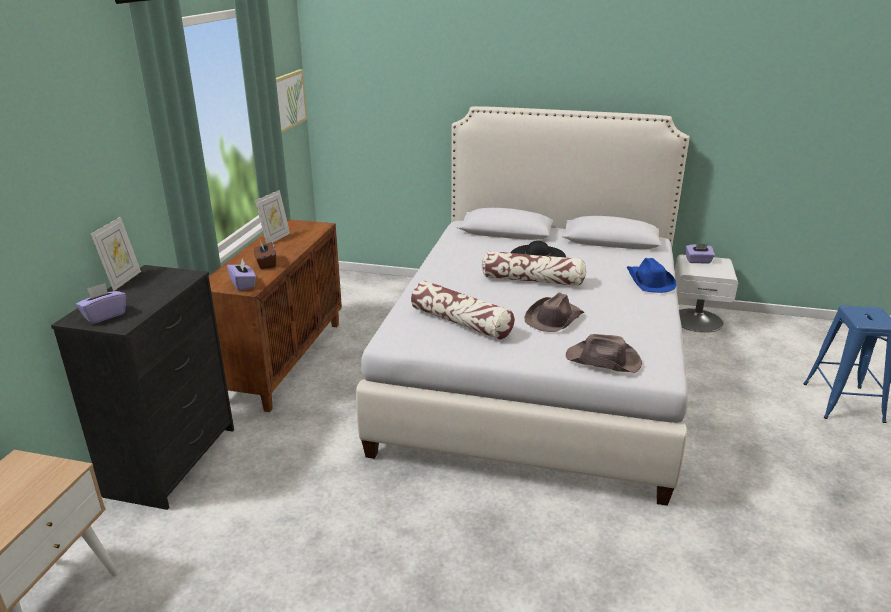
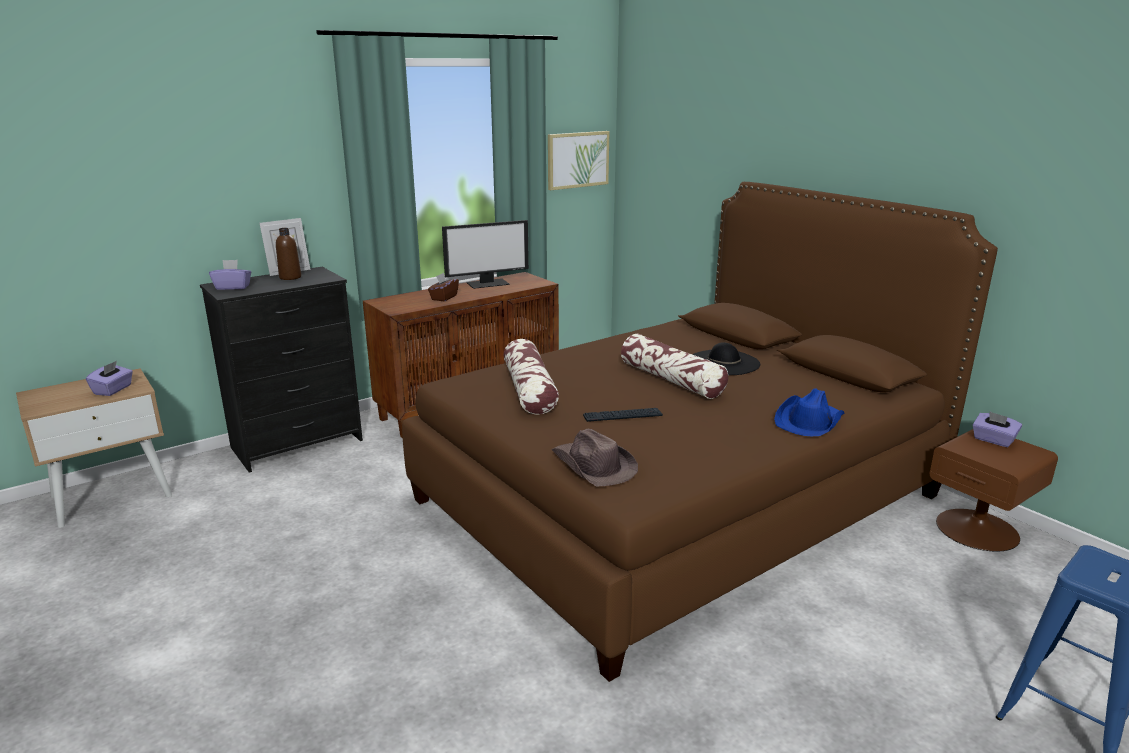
camera: 40 degrees right, 5 degrees down
purple tissue box [227,259,256,291] -> purple tissue box moved to [86,361,133,396]
picture frame [255,190,290,244] -> monitor [442,220,529,289]
white bed [356,106,690,506] -> brown bed [402,182,998,682]
brown hat [524,293,584,332] -> keyboard [583,408,663,422]
white nightstand [675,255,738,332] -> brown nightstand [930,429,1058,552]
none -> brown bottle [276,228,301,280]

